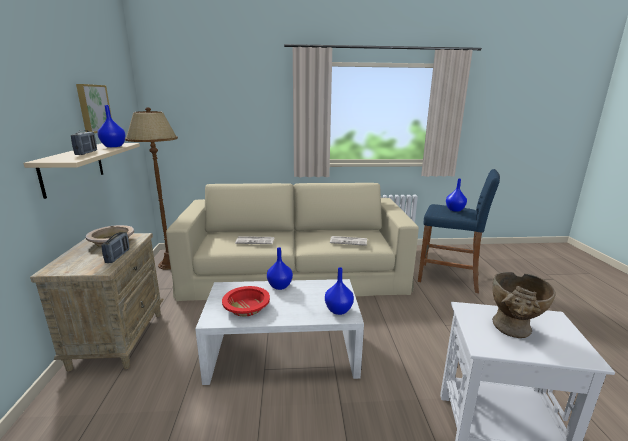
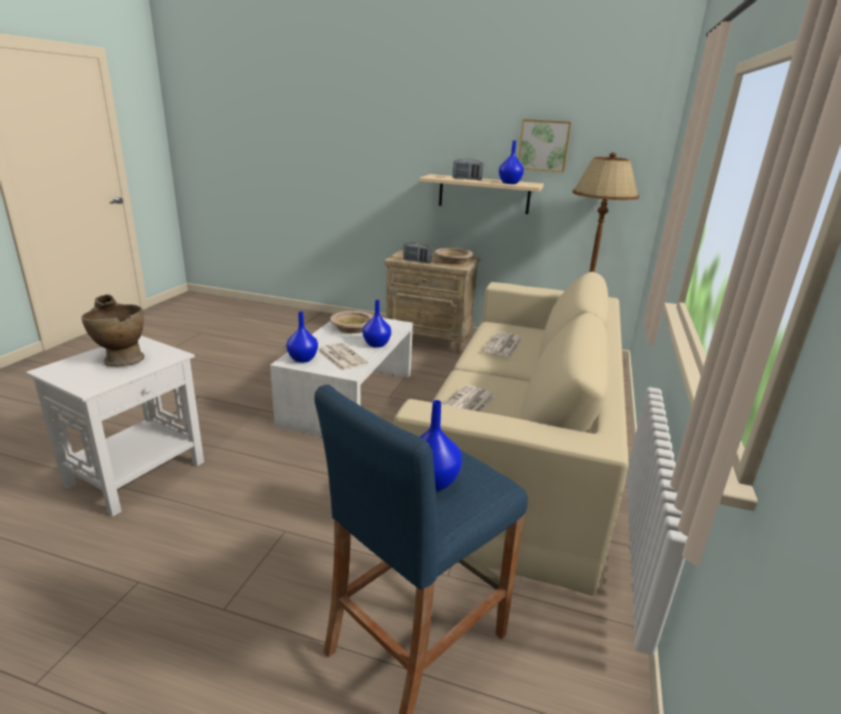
camera: 110 degrees right, 5 degrees up
red bowl [222,286,270,316] -> beige bowl [330,311,373,333]
none -> newspaper [317,343,368,371]

